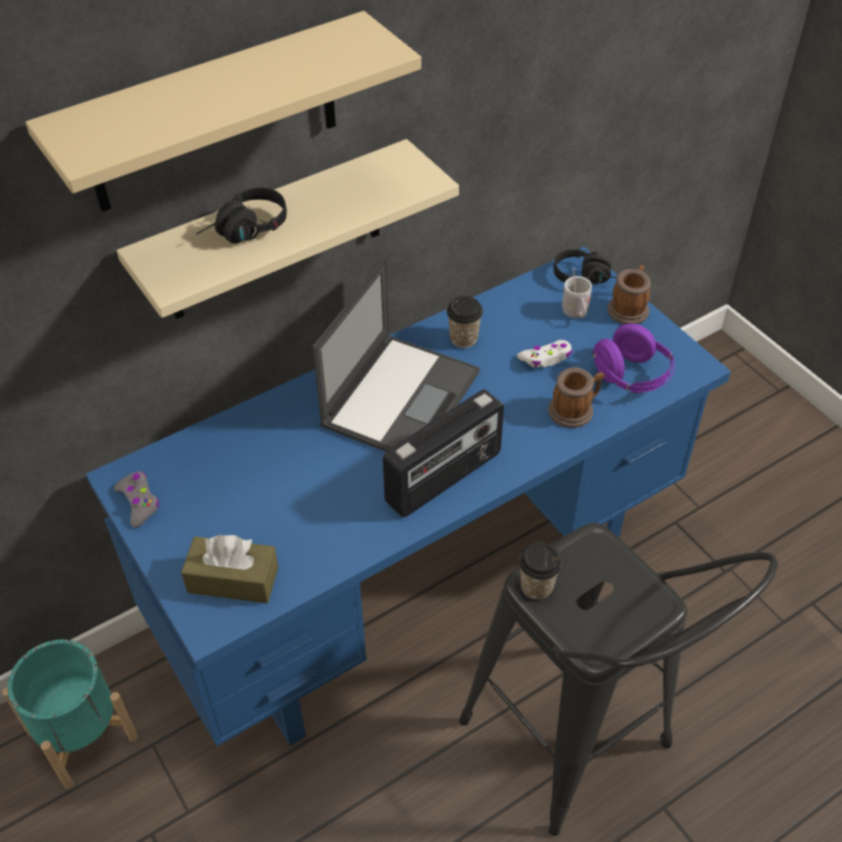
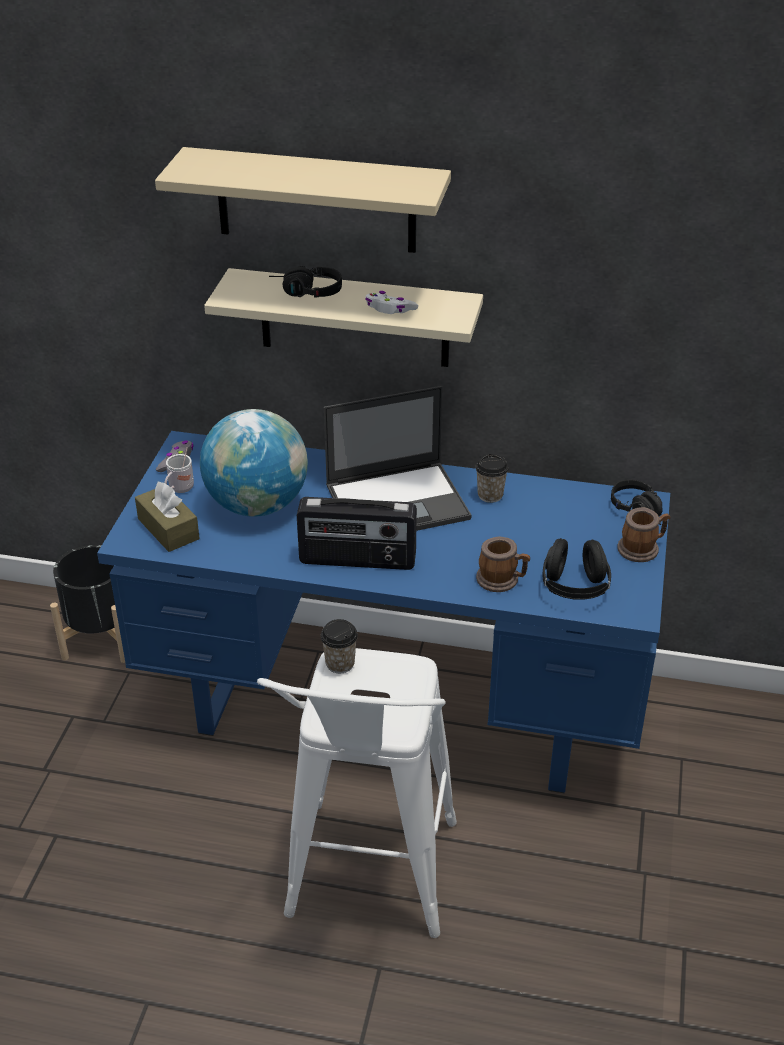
camera: 45 degrees right, 10 degrees down
turquoise planter [3,639,138,789] -> black planter [50,545,125,663]
black stool [459,523,778,836] -> white stool [257,648,457,938]
white game controller [517,340,572,368] -> white game controller moved to [365,291,418,314]
white mug [562,268,592,318] -> white mug moved to [164,447,194,493]
purple headphones [591,323,675,393] -> black headphones [542,538,611,600]
none -> globe [200,409,308,517]

